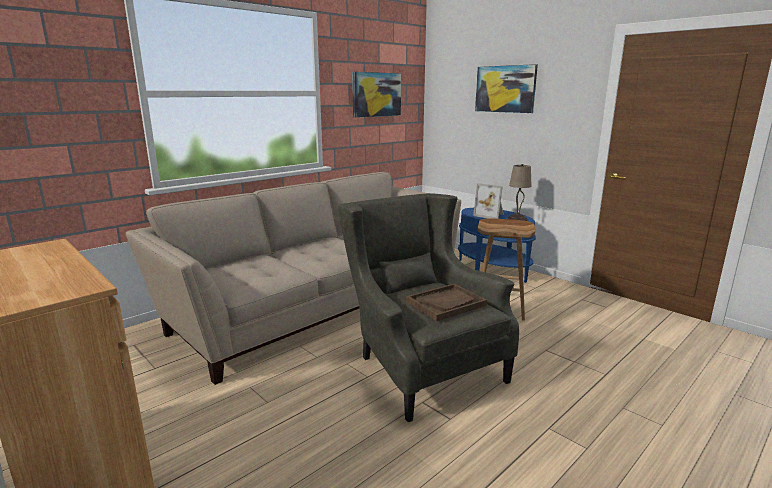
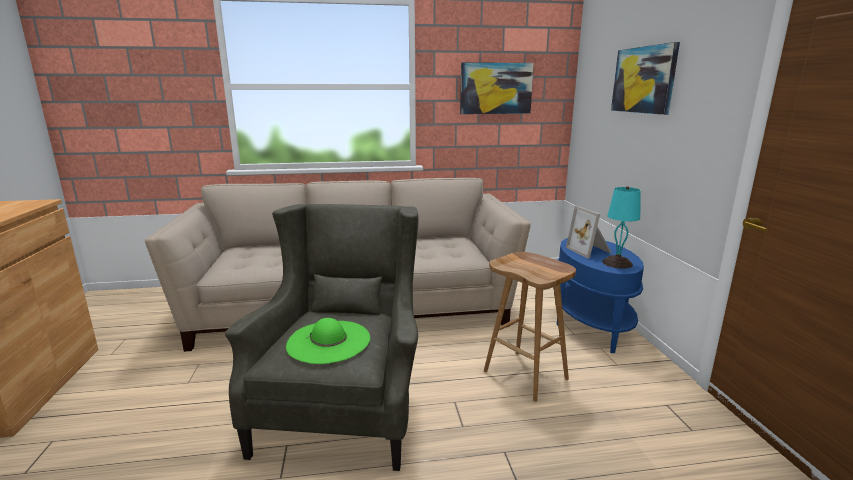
camera: 35 degrees right, 0 degrees up
brown tray [406,283,487,321] -> green hat [286,318,370,364]
beige table lamp [507,164,532,221] -> turquoise table lamp [602,186,641,269]

